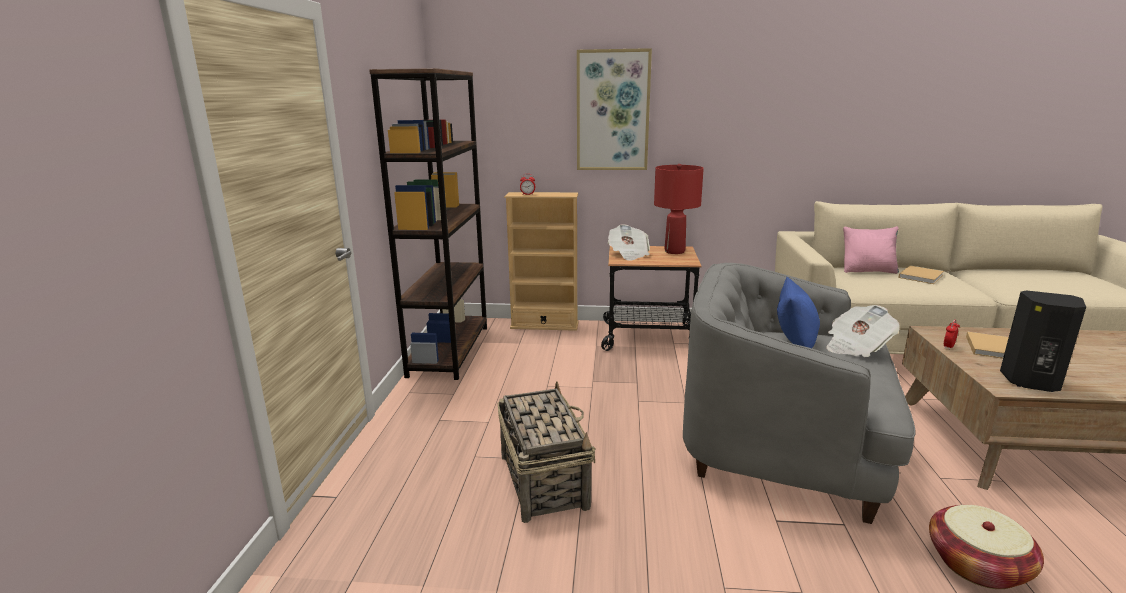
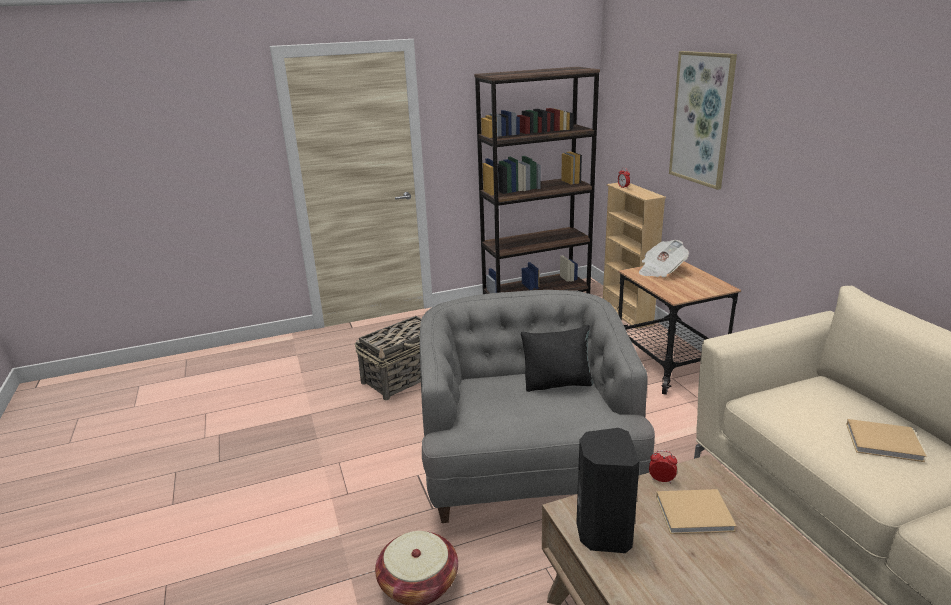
camera: 65 degrees right, 5 degrees up
red table lamp [654,164,704,254] -> none
blue pillow [777,277,820,348] -> black pillow [521,325,593,392]
newspaper [826,305,900,357] -> none
pink pillow [843,226,899,274] -> none

